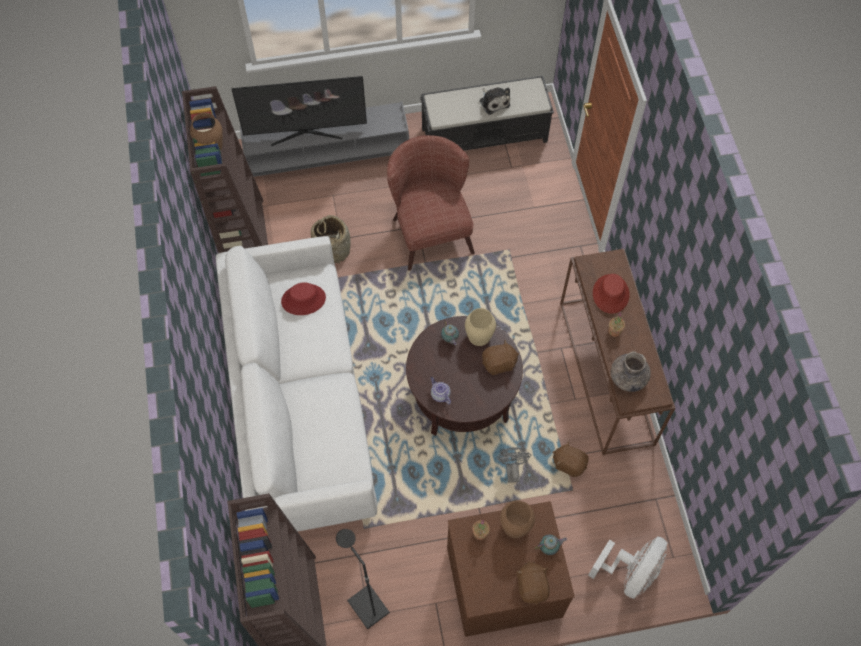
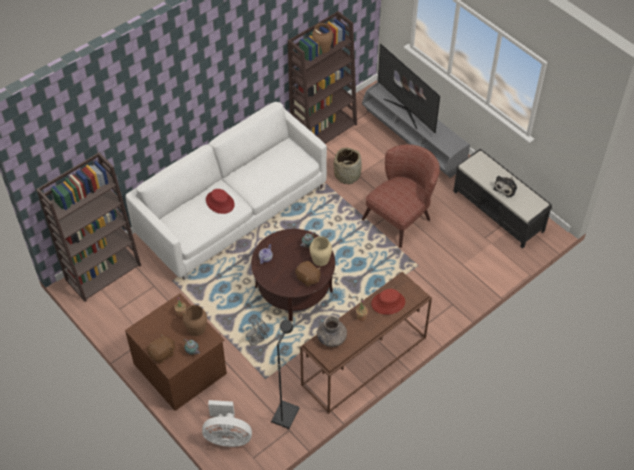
camera: 60 degrees right, 10 degrees down
red hat [281,282,326,315] -> red hat moved to [206,189,234,214]
black floor lamp [336,529,390,629] -> black floor lamp moved to [271,320,300,429]
brown plush toy [552,441,589,477] -> none

